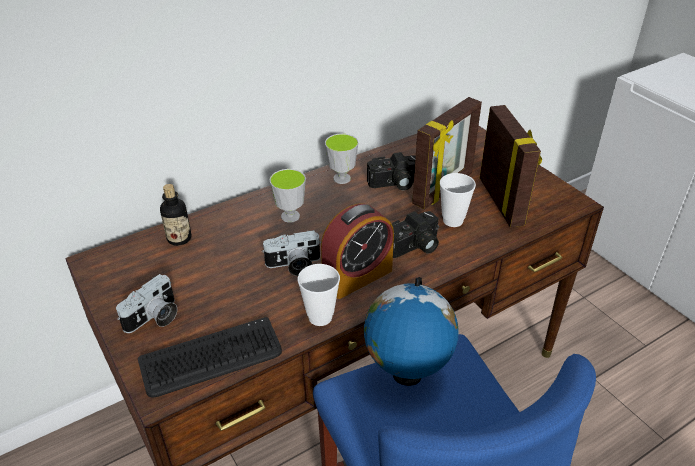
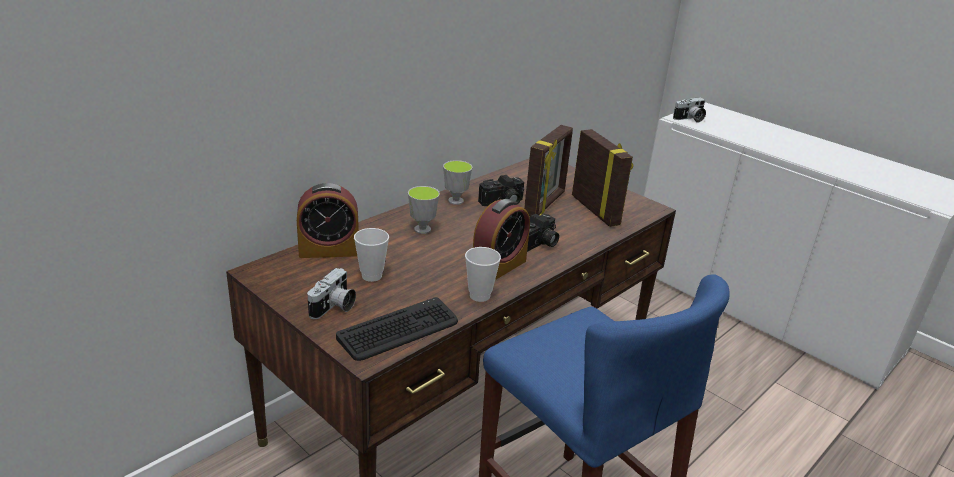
camera: 15 degrees left, 10 degrees down
bottle [160,184,191,246] -> alarm clock [297,183,359,258]
camera [262,230,321,276] -> camera moved to [673,97,706,123]
globe [364,277,459,386] -> none
cup [440,173,476,227] -> cup moved to [354,228,389,282]

